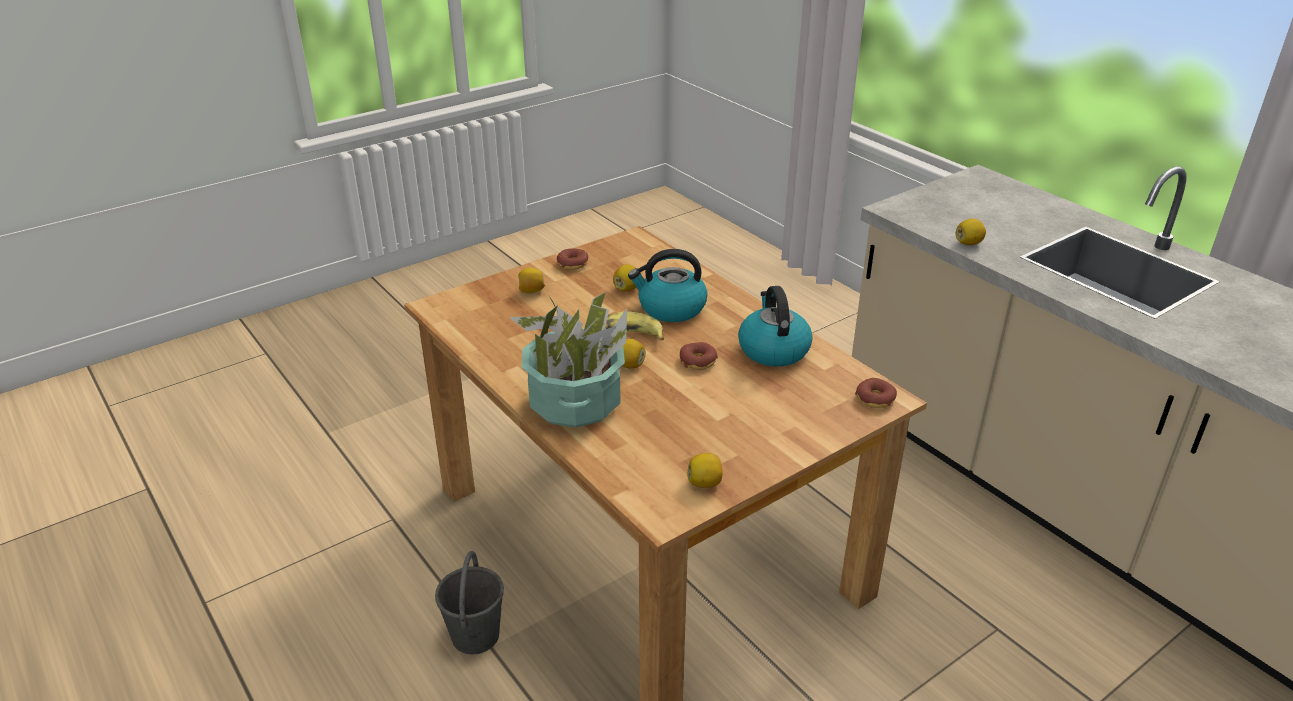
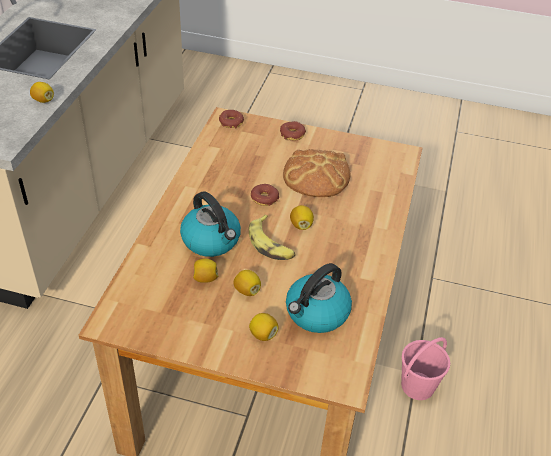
camera: 130 degrees left, 10 degrees up
grey bucket [435,551,504,655] -> pink bucket [401,337,450,400]
potted plant [509,291,627,427] -> none
donut [557,248,588,270] -> donut moved to [280,121,306,141]
lemon [687,453,723,488] -> lemon moved to [233,270,261,296]
kettle [738,286,813,367] -> kettle moved to [286,263,352,333]
none -> bread [283,149,350,197]

